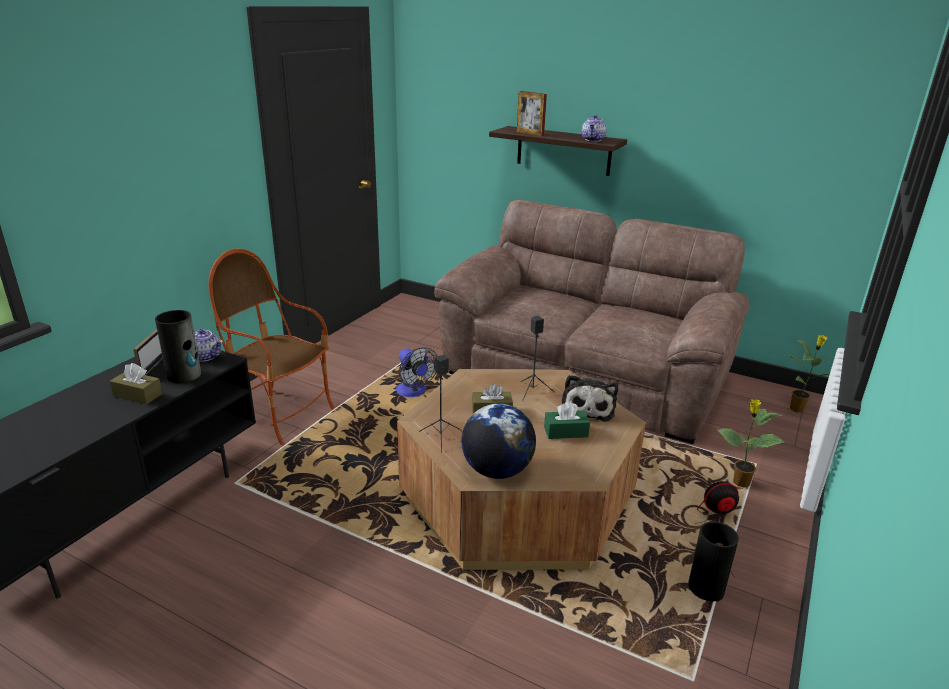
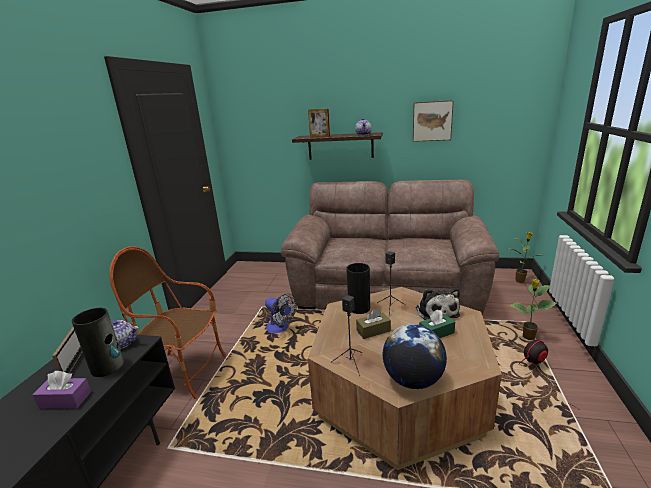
camera: 15 degrees left, 5 degrees down
brown tissue box [110,363,162,404] -> purple tissue box [32,371,91,408]
vase [688,522,739,602] -> vase moved to [346,263,370,314]
none -> picture [413,100,454,142]

